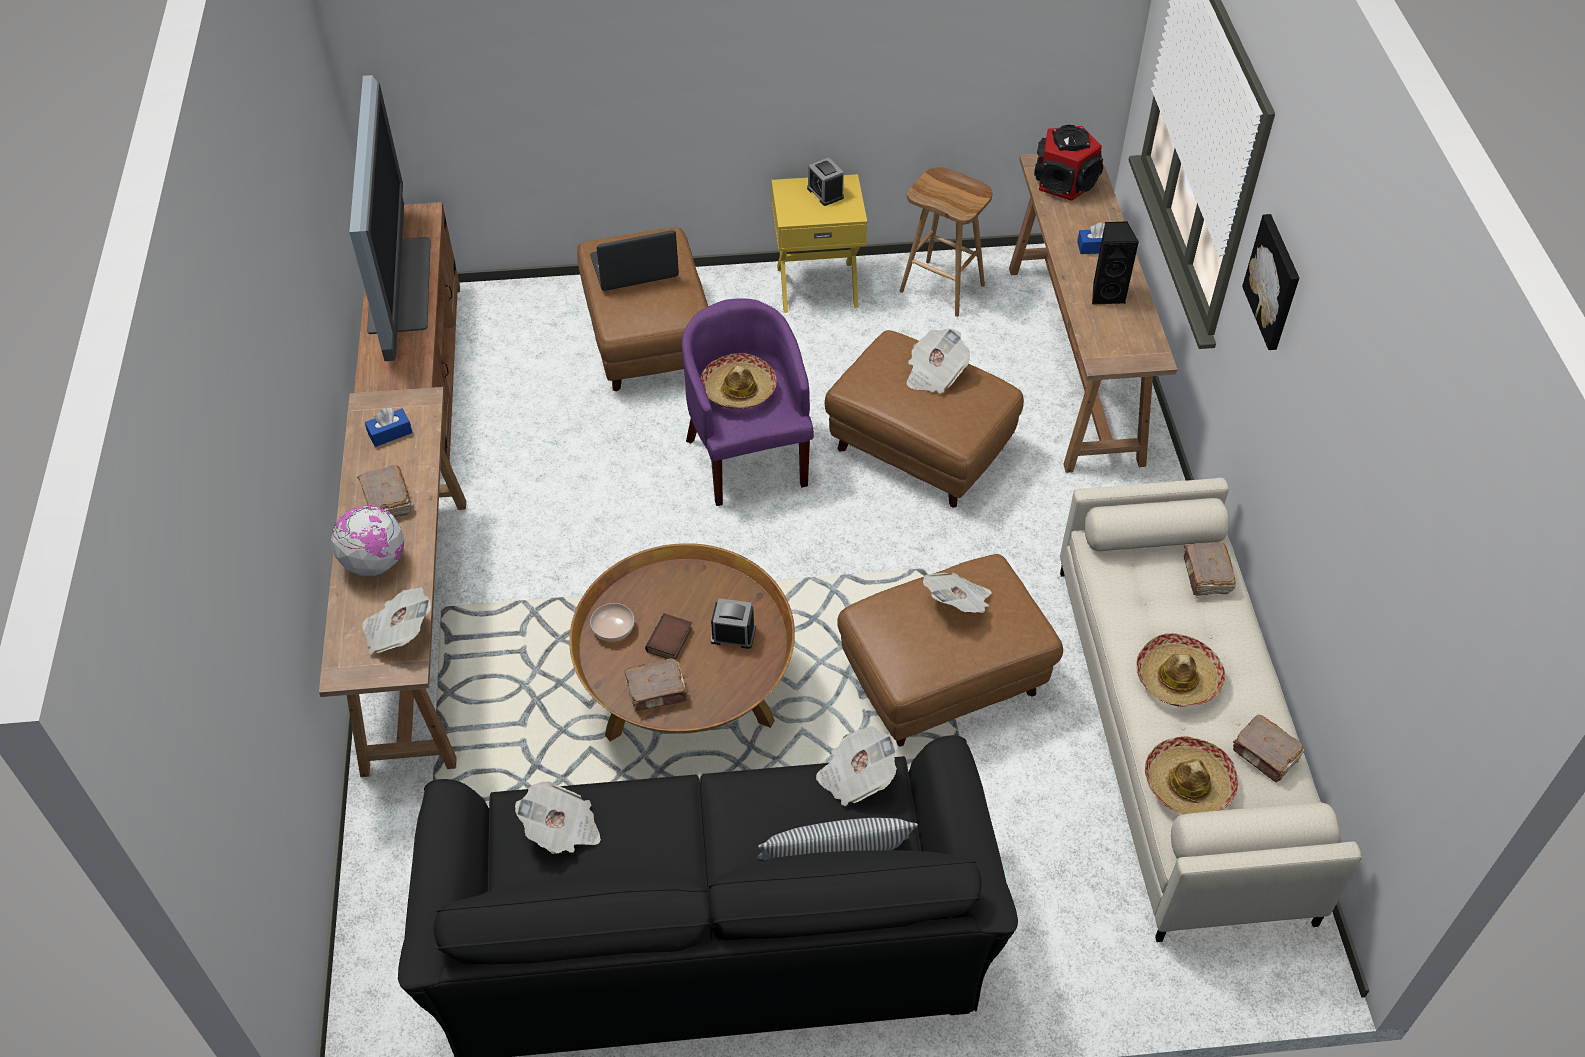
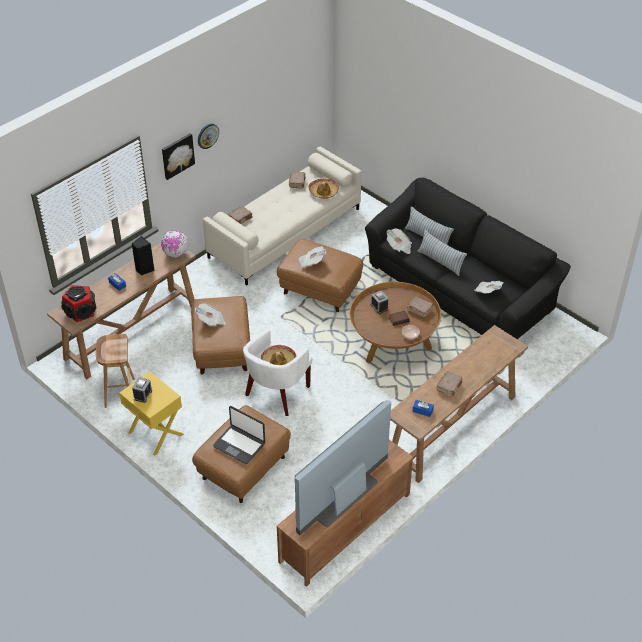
camera: 130 degrees left, 5 degrees down
globe [331,506,404,576] -> globe moved to [161,230,189,258]
newspaper [362,587,431,654] -> none
purple armchair [682,299,814,506] -> white armchair [243,329,312,416]
hat [1136,633,1225,707] -> none
none -> wall clock [198,123,219,149]
none -> pillow [417,229,467,276]

